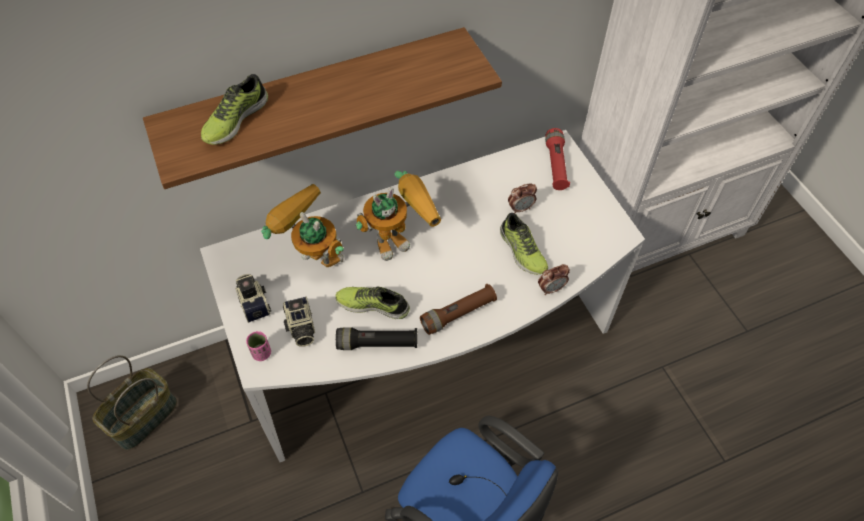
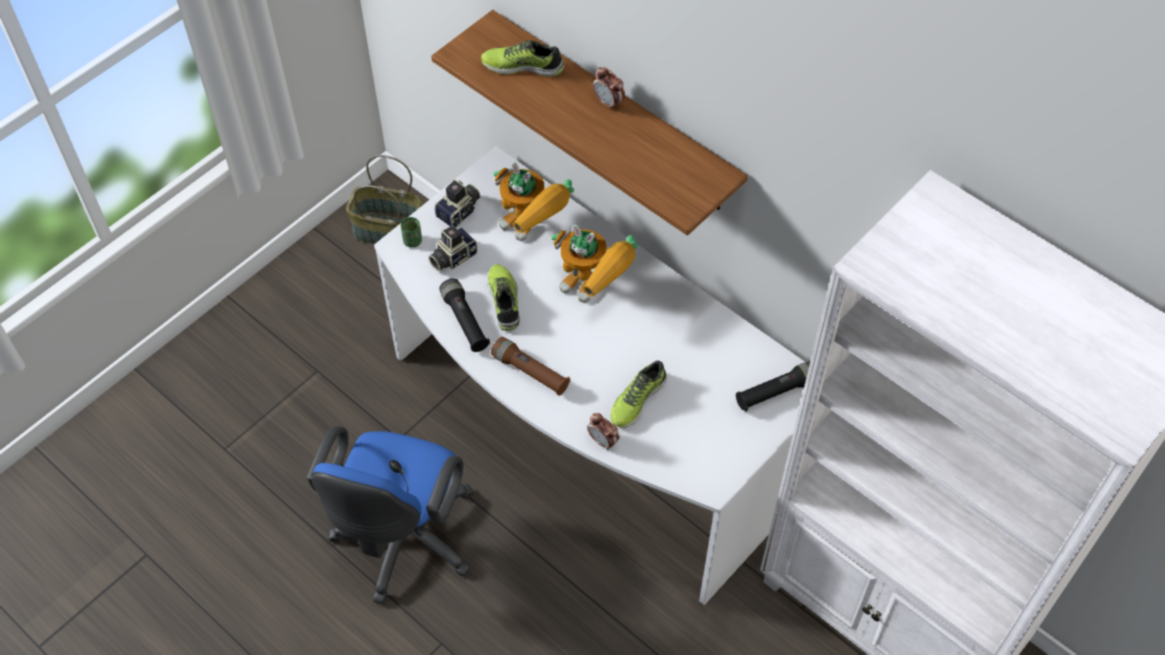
camera: 65 degrees right, 0 degrees up
pink cup [246,331,271,361] -> green cup [400,217,422,248]
toy robot [261,184,344,267] -> toy robot turned 120 degrees clockwise [493,162,574,241]
alarm clock [508,183,537,213] -> alarm clock moved to [593,67,625,110]
red flashlight [545,128,570,190] -> black flashlight [736,361,810,412]

